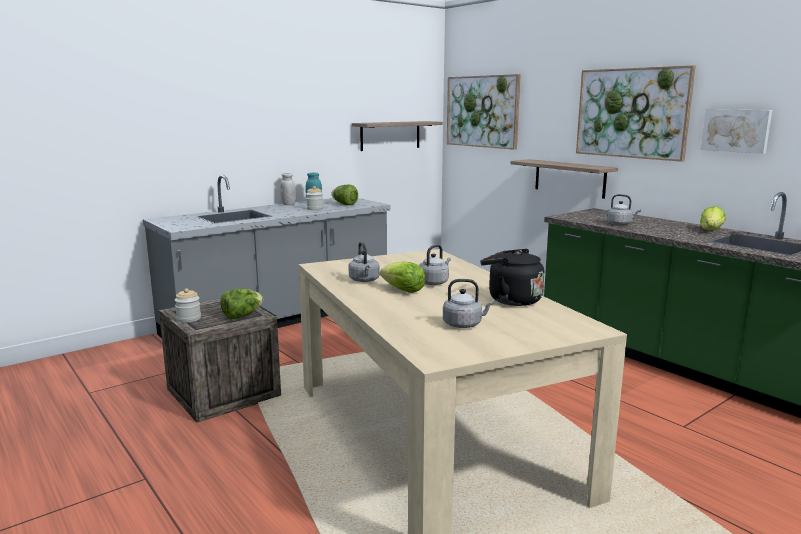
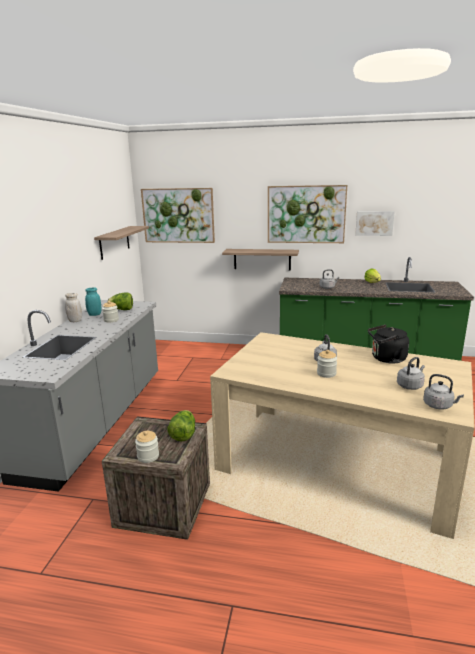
camera: 40 degrees left, 5 degrees up
grey kettle [349,242,380,282] -> grey kettle moved to [423,374,464,410]
lettuce [380,261,425,293] -> jar [317,350,337,378]

